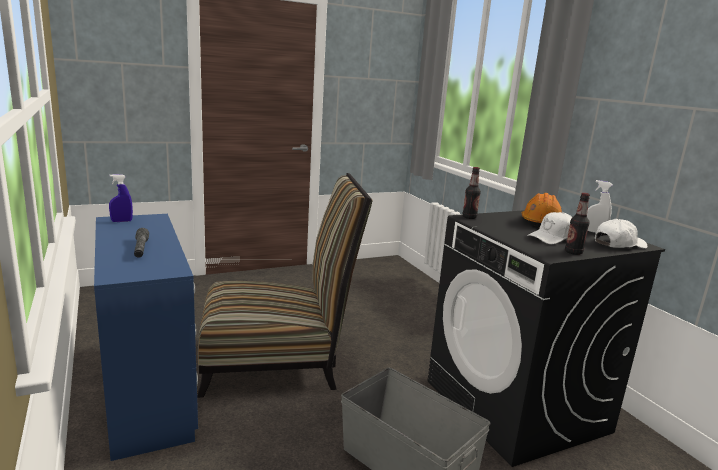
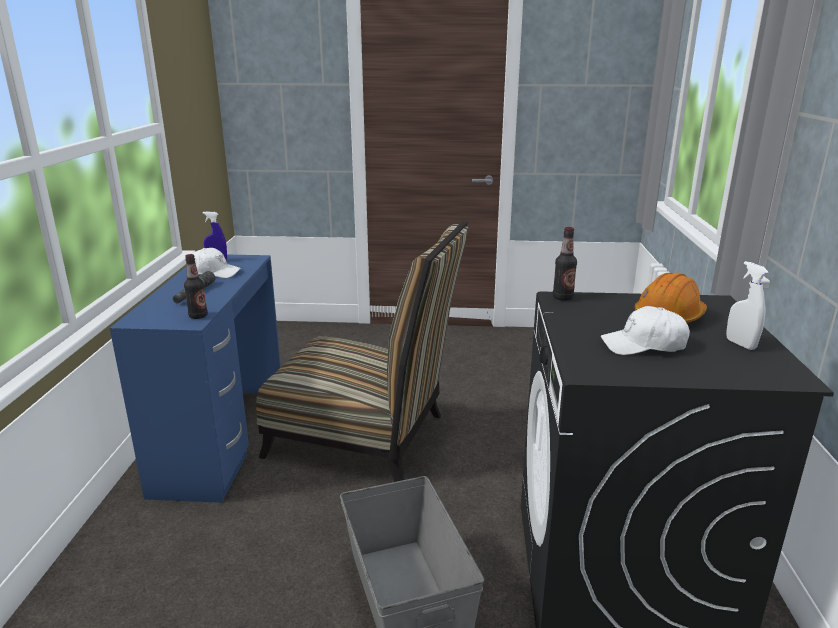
camera: 30 degrees right, 5 degrees up
bottle [565,193,590,255] -> bottle moved to [184,254,208,319]
white cap [595,219,648,249] -> white cap moved to [192,248,241,278]

